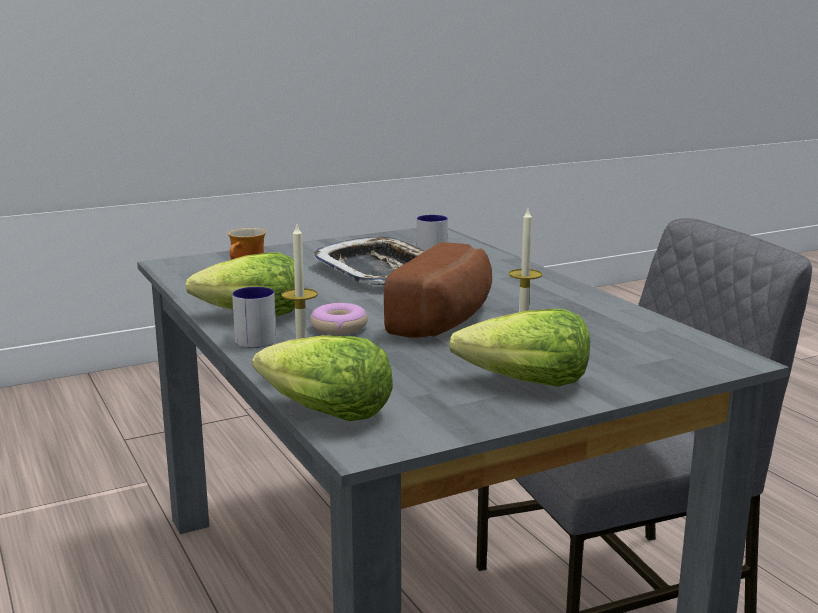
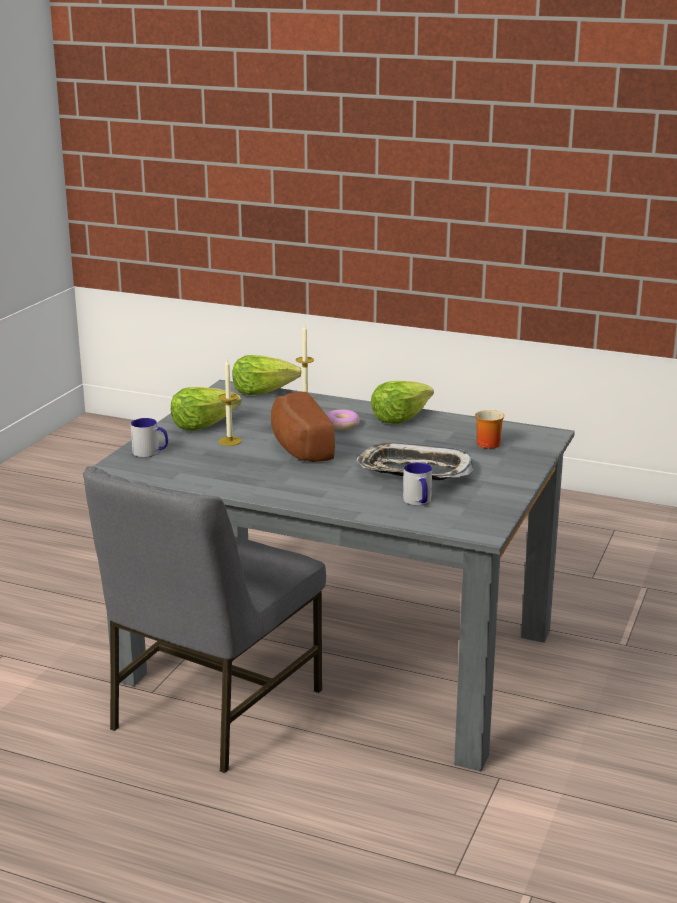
camera: 140 degrees right, 5 degrees up
mug [232,287,277,348] -> mug moved to [131,418,168,457]

